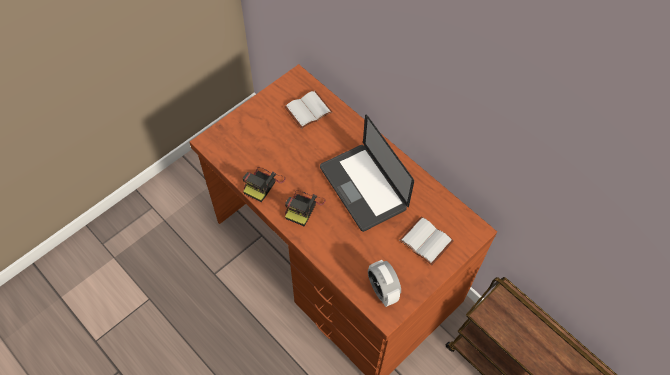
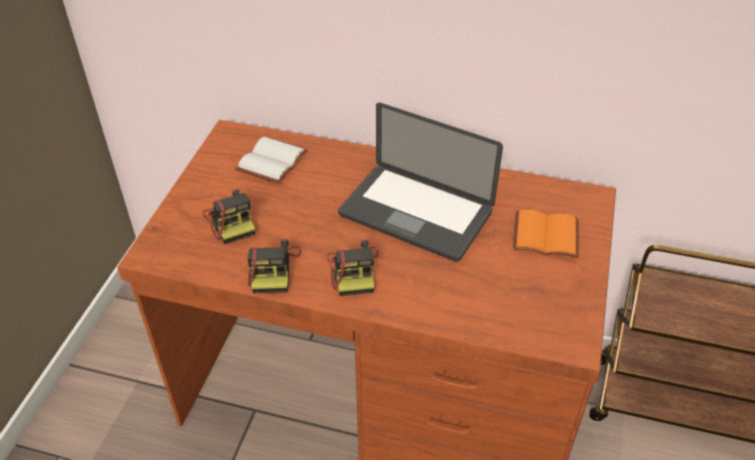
camera: 30 degrees left, 15 degrees down
alarm clock [368,260,401,307] -> none
white book [399,216,454,266] -> orange book [513,209,579,258]
none -> camera [203,189,255,244]

